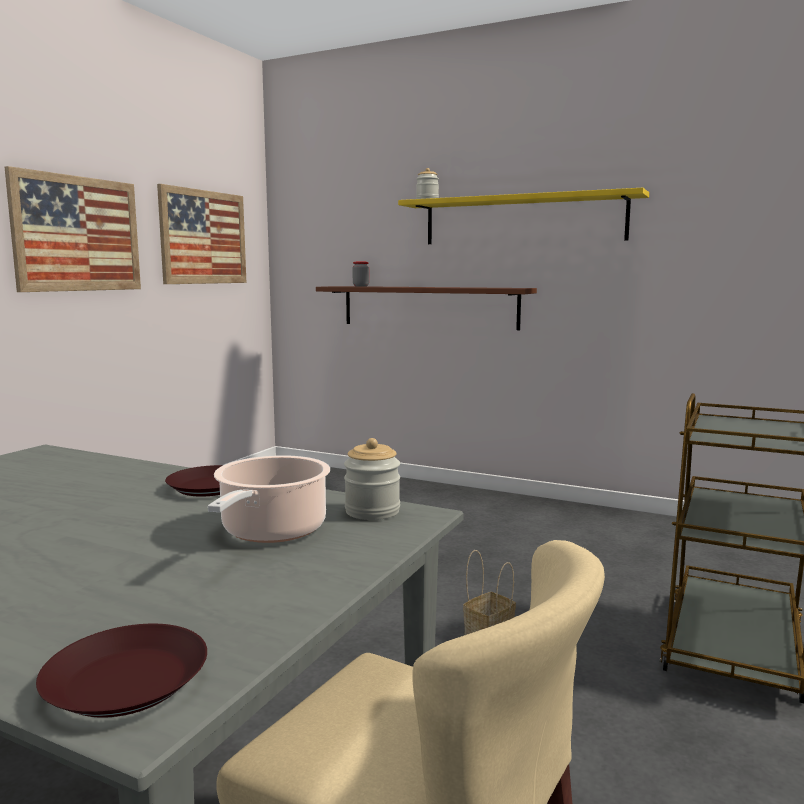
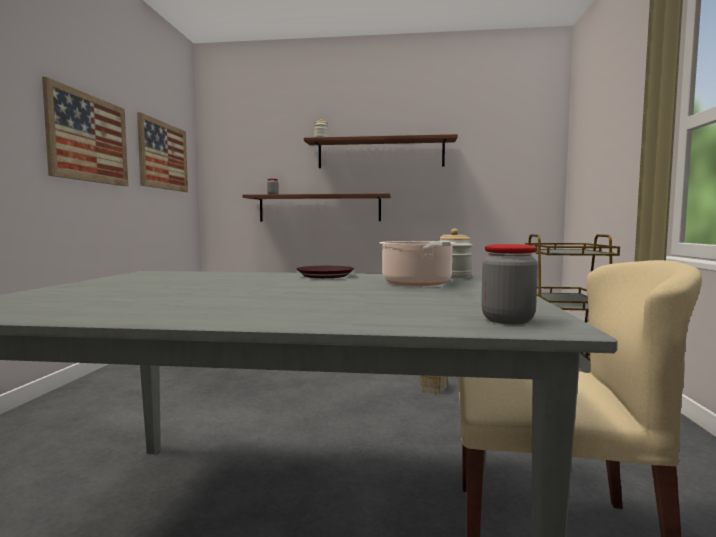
camera: 20 degrees left, 5 degrees down
brown plate [36,624,207,718] -> jar [481,244,538,324]
yellow shelf [398,188,649,244] -> brown shelf [304,134,458,168]

